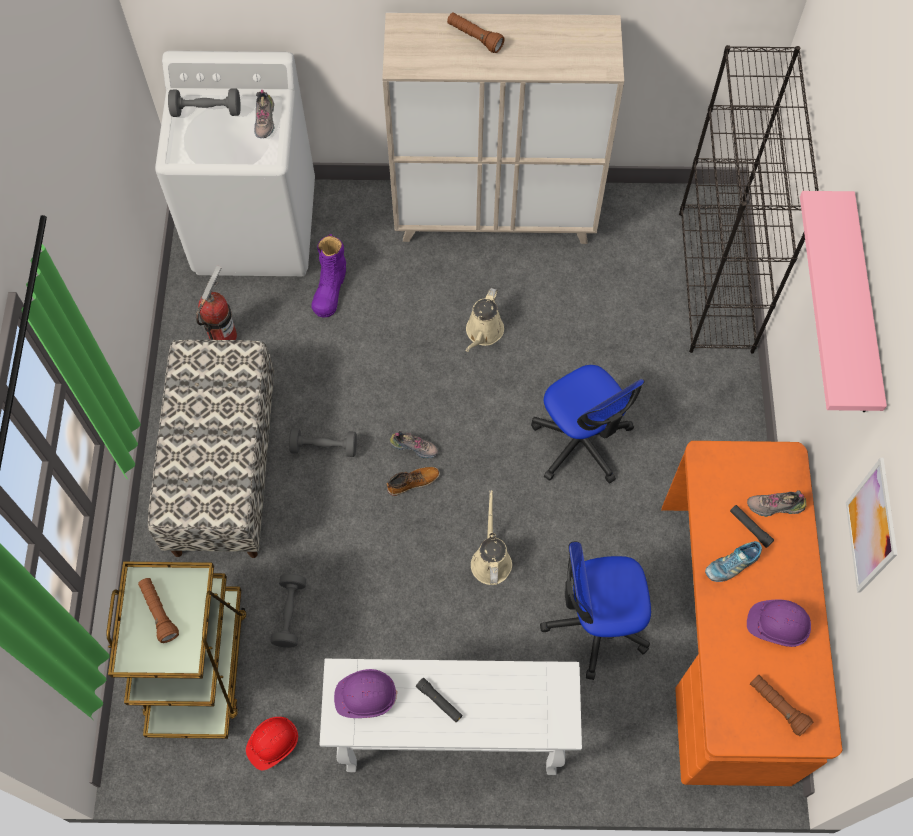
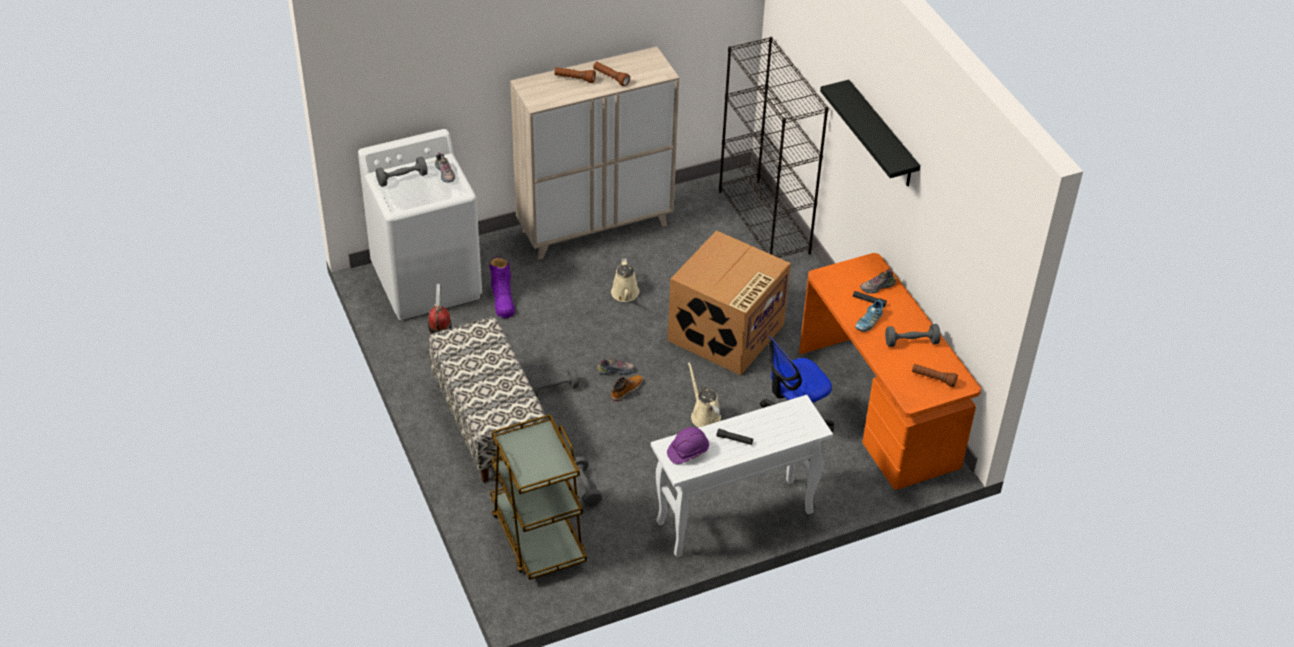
camera: 25 degrees left, 20 degrees down
brown flashlight [138,578,179,643] -> brown flashlight moved to [593,62,630,86]
red hard hat [246,717,298,770] -> none
office chair [531,365,645,483] -> cardboard box [668,230,791,375]
purple hard hat [747,600,811,647] -> grey dumbbell [885,324,940,347]
pink shelf [800,191,887,412] -> black shelf [820,80,920,186]
picture [846,458,897,593] -> none

